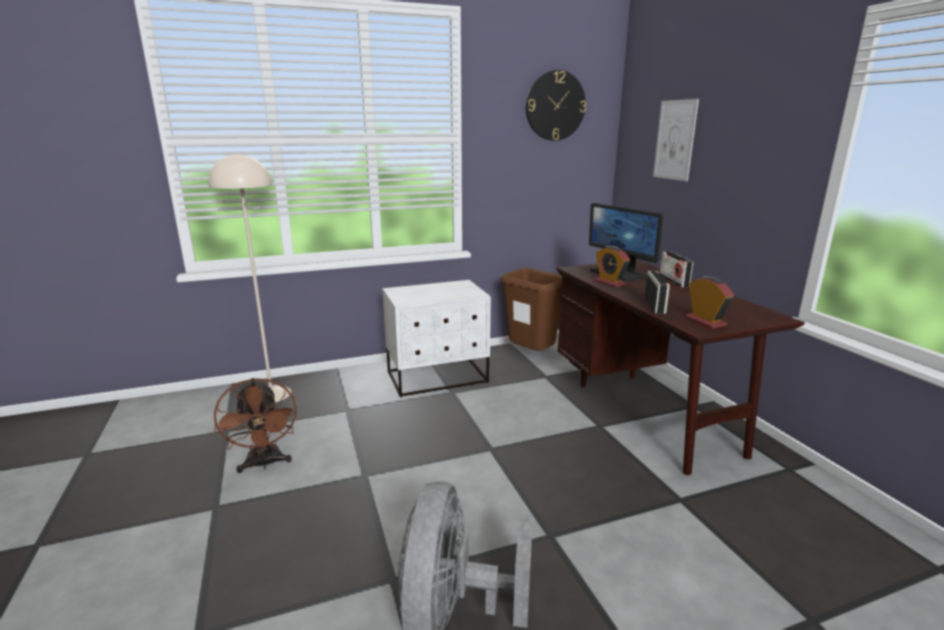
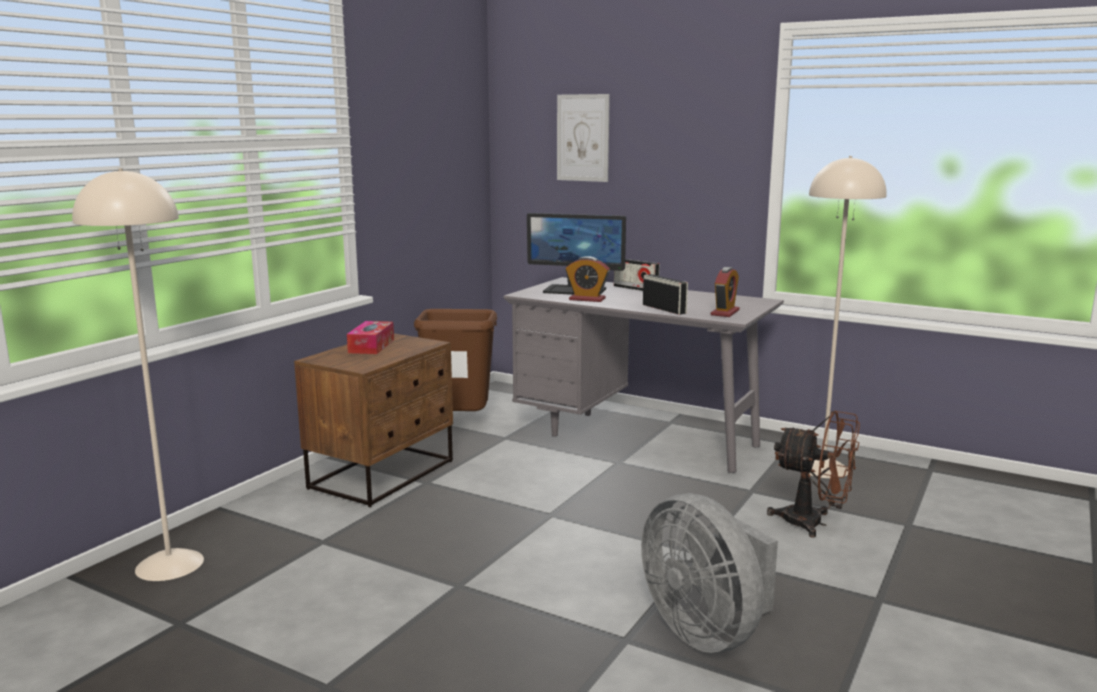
camera: 40 degrees left, 5 degrees down
brown fan [214,378,297,473] -> brown fan moved to [767,410,860,538]
white nightstand [382,280,491,398] -> brown nightstand [294,334,453,507]
wall clock [526,70,586,141] -> none
brown desk [556,260,805,475] -> grey desk [504,277,784,473]
alarm clock [685,276,734,329] -> alarm clock turned 90 degrees clockwise [711,267,740,317]
none -> tissue box [347,321,394,354]
none -> beige floor lamp [809,156,887,478]

